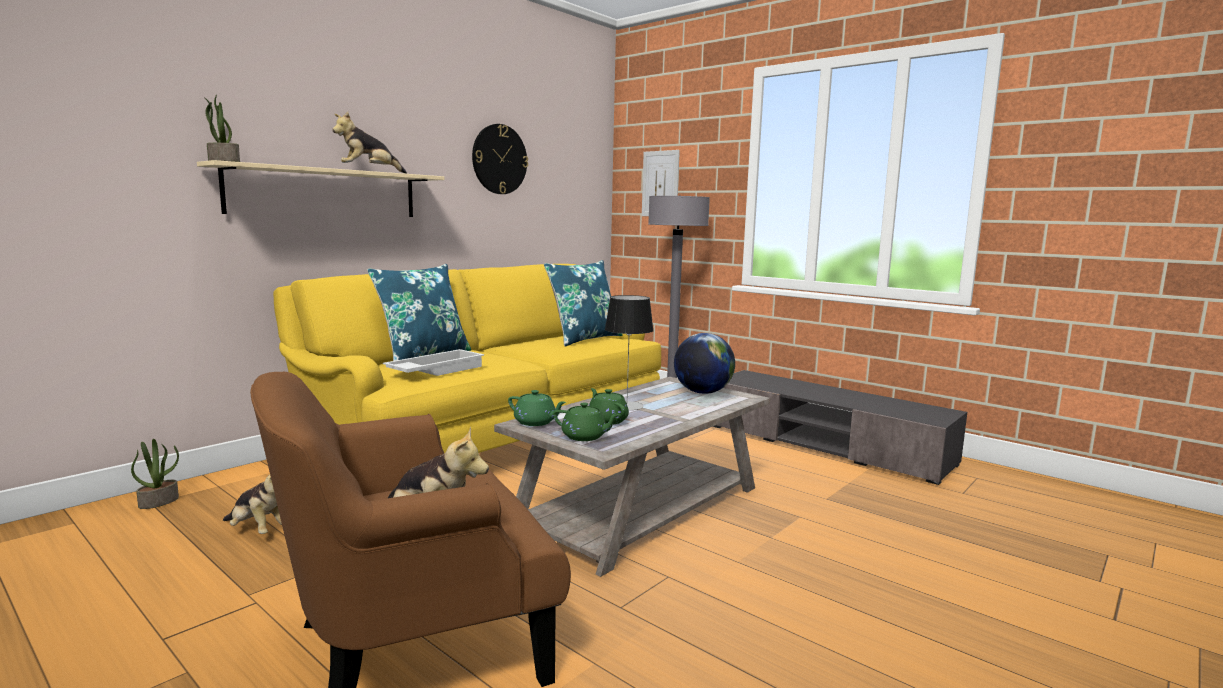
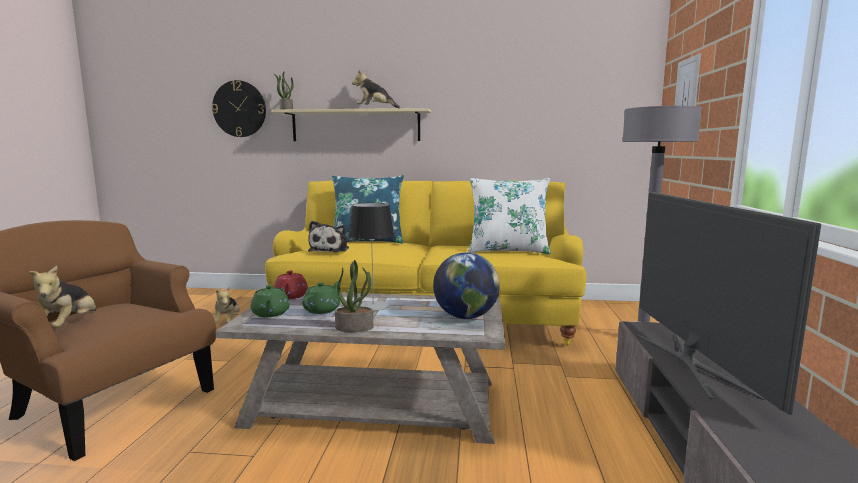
camera: 55 degrees right, 0 degrees up
potted plant [131,439,179,509] -> potted plant moved to [335,260,373,332]
white tray [383,349,484,376] -> plush toy [308,221,349,252]
wall clock [472,124,528,194] -> wall clock moved to [212,80,266,137]
green teapot [508,390,566,426] -> red teapot [274,271,308,299]
blue pillow [544,260,623,346] -> white pillow [468,178,551,254]
none -> television [637,192,821,415]

